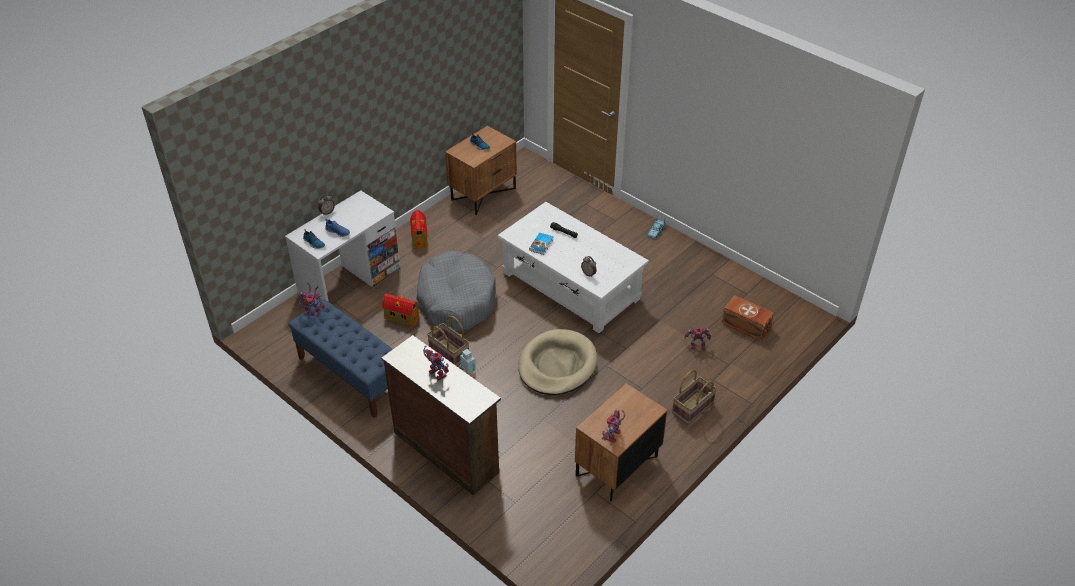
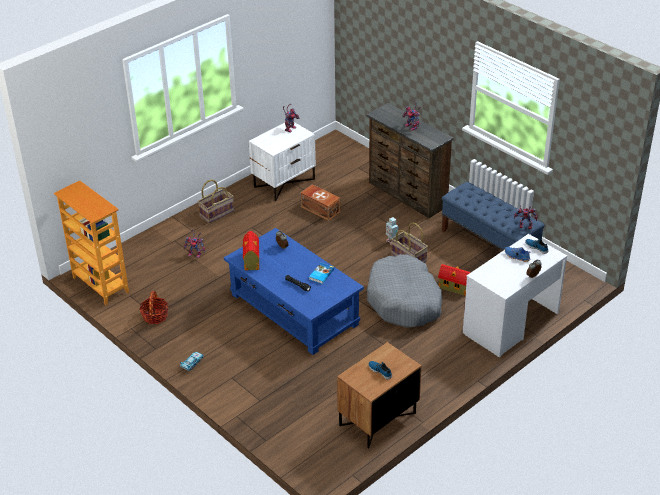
camera: 175 degrees left, 5 degrees down
toy house [410,210,428,249] -> toy house moved to [243,231,259,270]
white coffee table [498,202,649,333] -> blue coffee table [224,228,364,355]
beige dog bed [518,329,597,395] -> none
brown nightstand [575,383,667,502] -> white nightstand [249,122,316,201]
brown storage box [722,295,774,341] -> brown storage box moved to [300,184,340,221]
none -> bookcase [54,181,129,305]
none -> basket [139,291,168,324]

